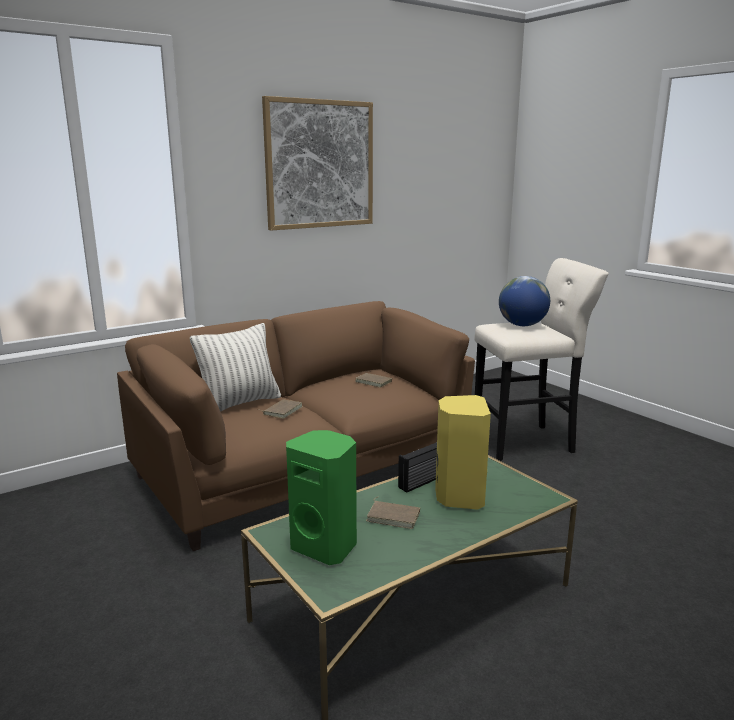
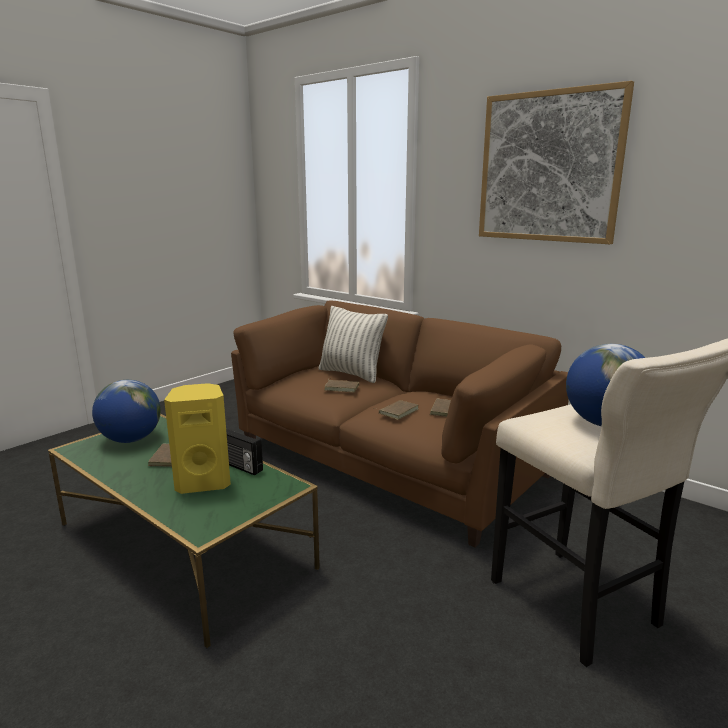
camera: 75 degrees right, 0 degrees up
green speaker [286,430,357,565] -> globe [92,380,161,443]
none -> brown book [375,400,419,420]

